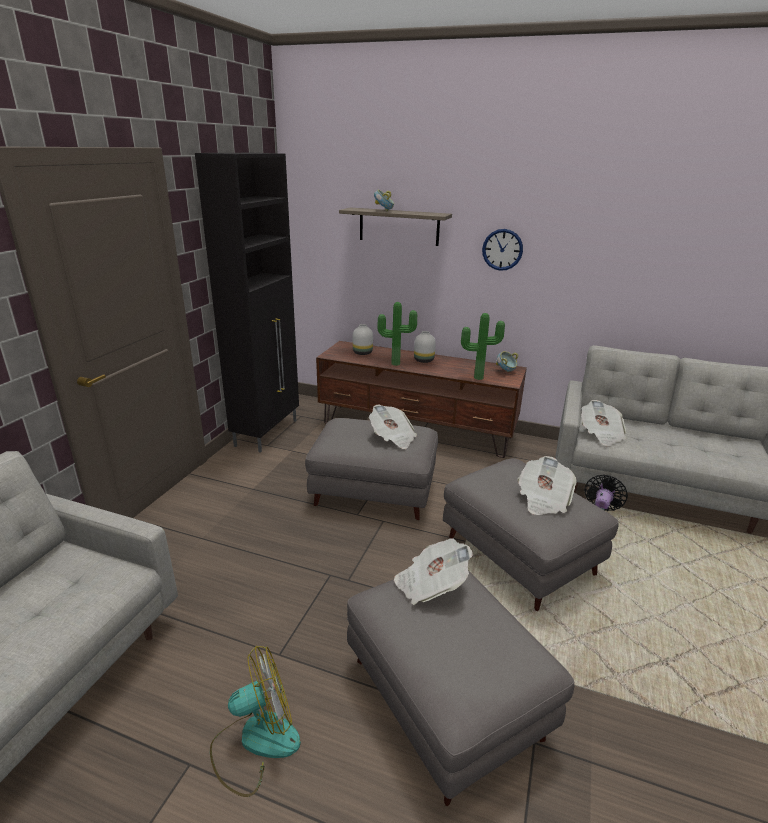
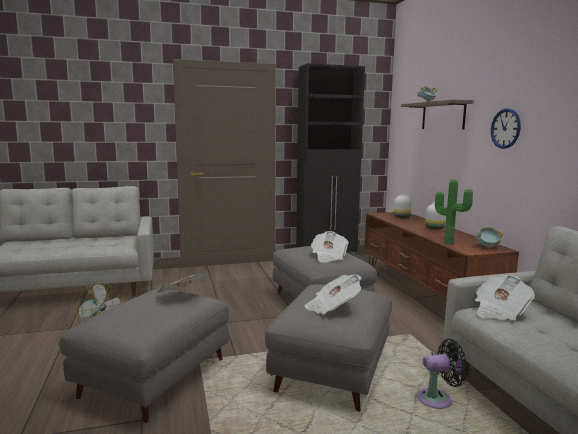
camera: 55 degrees right, 15 degrees down
potted plant [377,302,417,366] -> none

